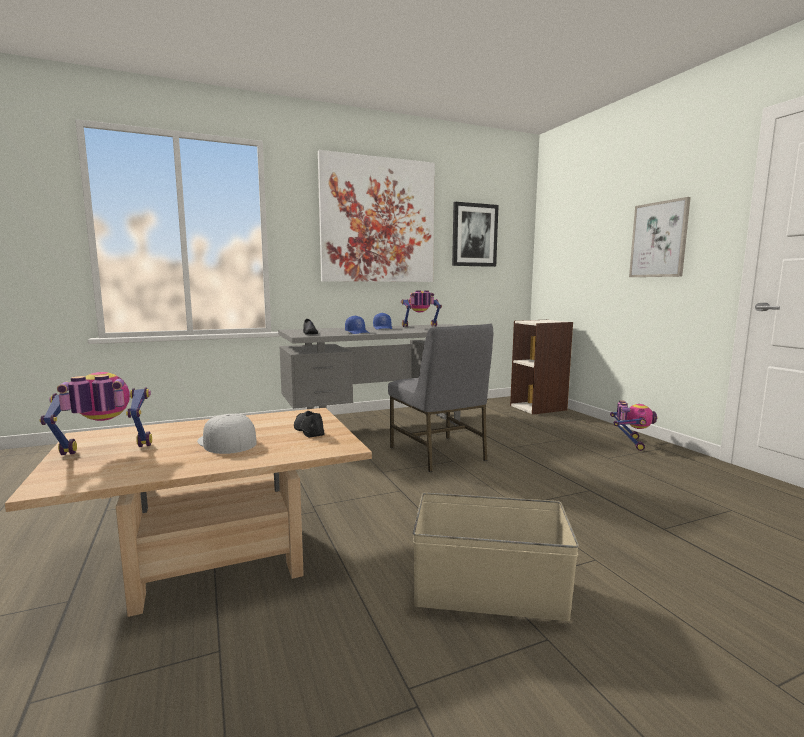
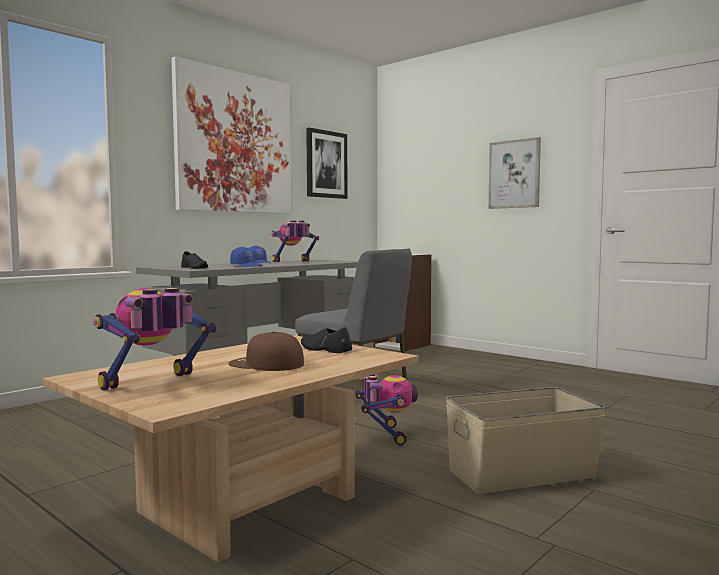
camera: 25 degrees left, 5 degrees down
white cap [197,413,257,454] -> brown cap [228,332,304,371]
toy robot [610,400,658,451] -> toy robot moved to [355,374,418,445]

